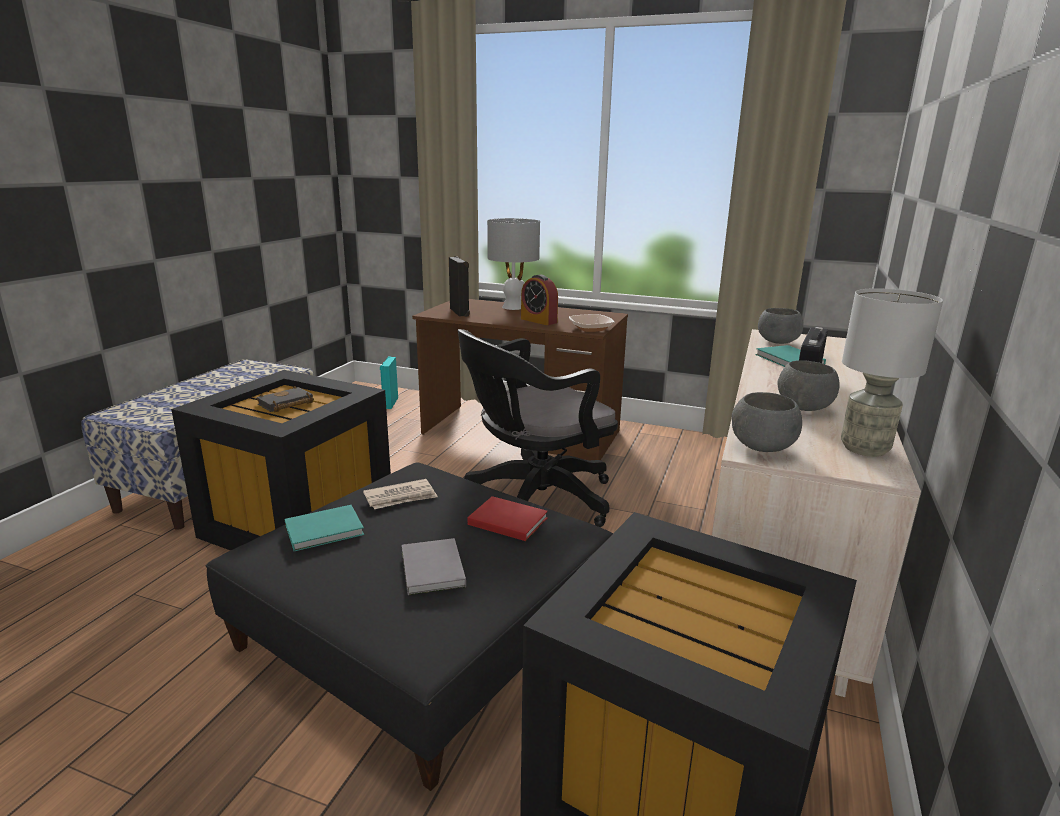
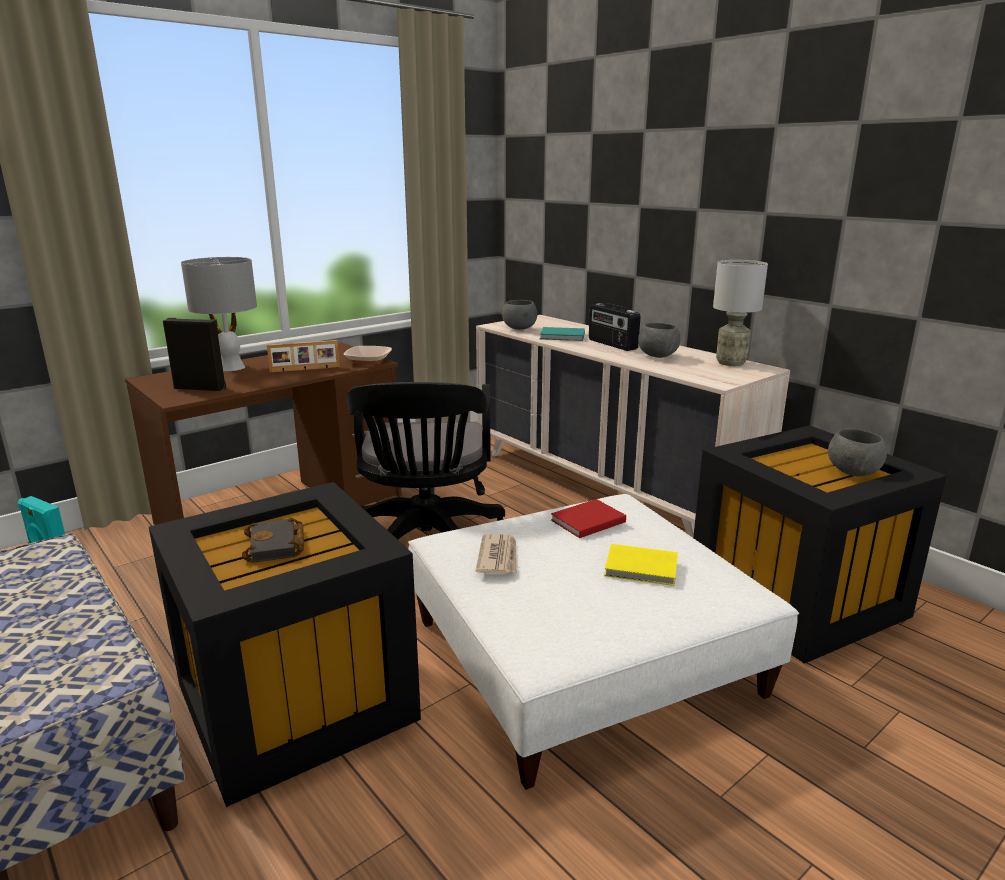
camera: 60 degrees left, 0 degrees up
black ottoman [206,463,613,791] -> white ottoman [408,494,799,790]
turquoise book [285,505,364,551] -> none
grey book [401,538,466,595] -> yellow book [604,544,678,586]
alarm clock [521,275,558,325] -> picture frame [267,340,340,372]
grey bowl [732,392,802,452] -> grey bowl moved to [828,429,887,476]

